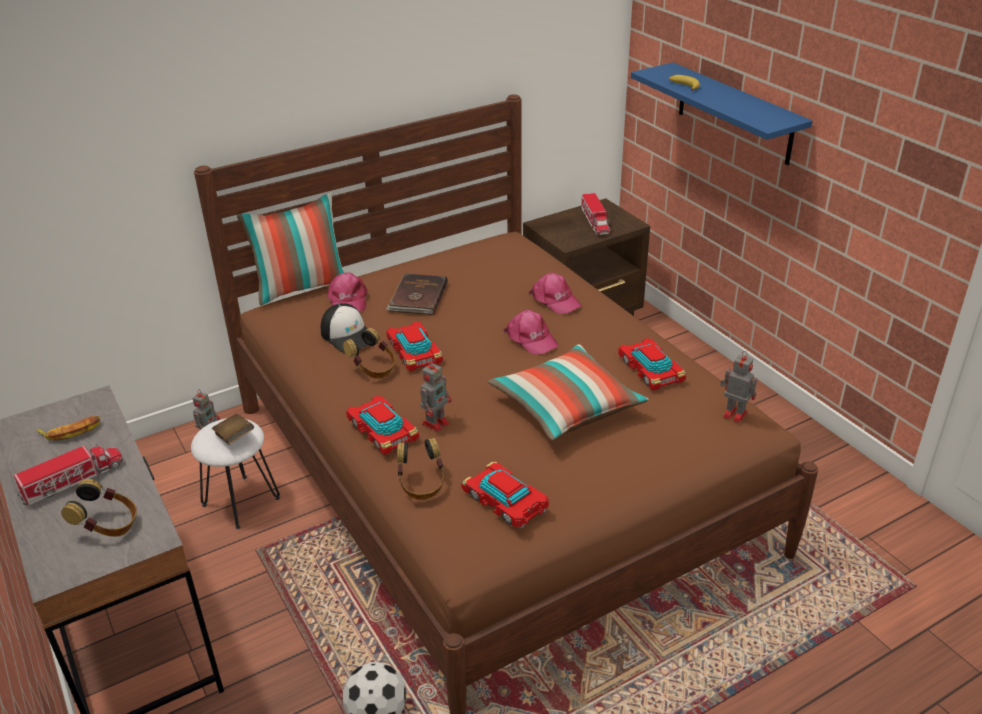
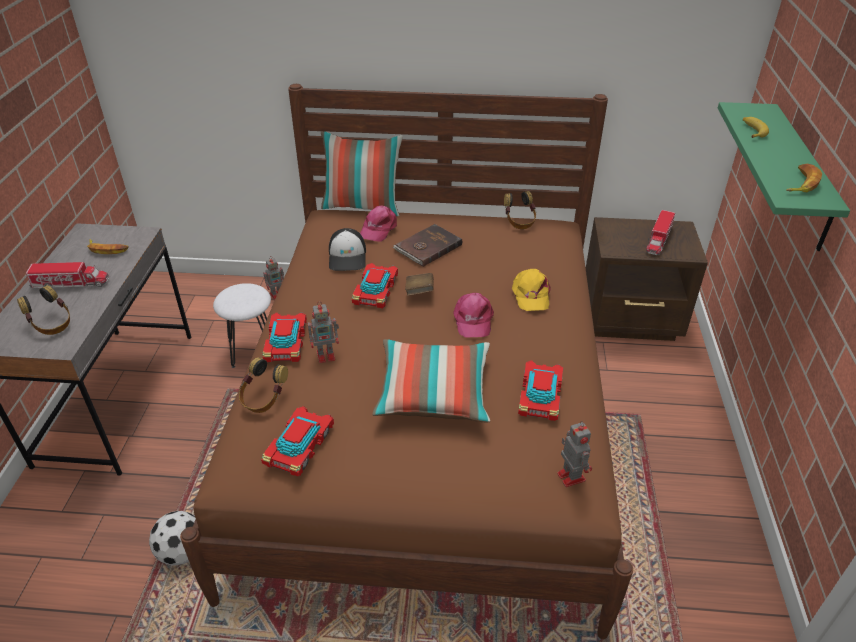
camera: 35 degrees right, 5 degrees up
brown book [212,414,254,445] -> brown book moved to [405,273,434,296]
headphones [343,328,396,379] -> headphones moved to [504,191,536,229]
toy car [461,462,549,528] -> toy car turned 150 degrees counterclockwise [261,406,334,477]
pink cap [529,272,581,314] -> yellow cap [512,269,551,311]
blue shelf [631,62,813,165] -> green shelf [718,102,850,251]
none -> banana [786,164,822,192]

